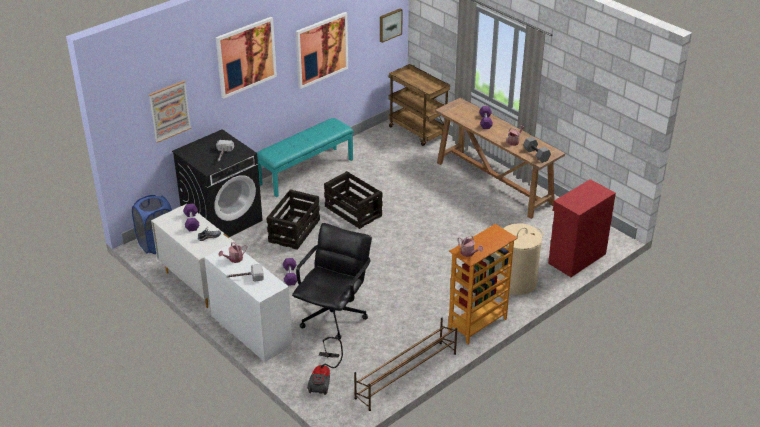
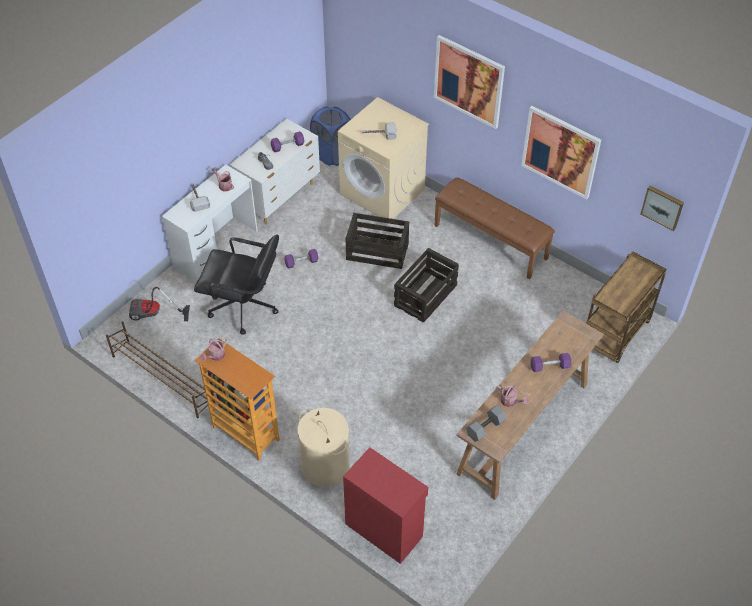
camera: 80 degrees right, 15 degrees up
picture [149,81,191,143] -> none
black washing machine [172,129,263,237] -> beige washing machine [338,97,429,219]
turquoise bench [257,118,354,197] -> brown bench [434,178,555,279]

